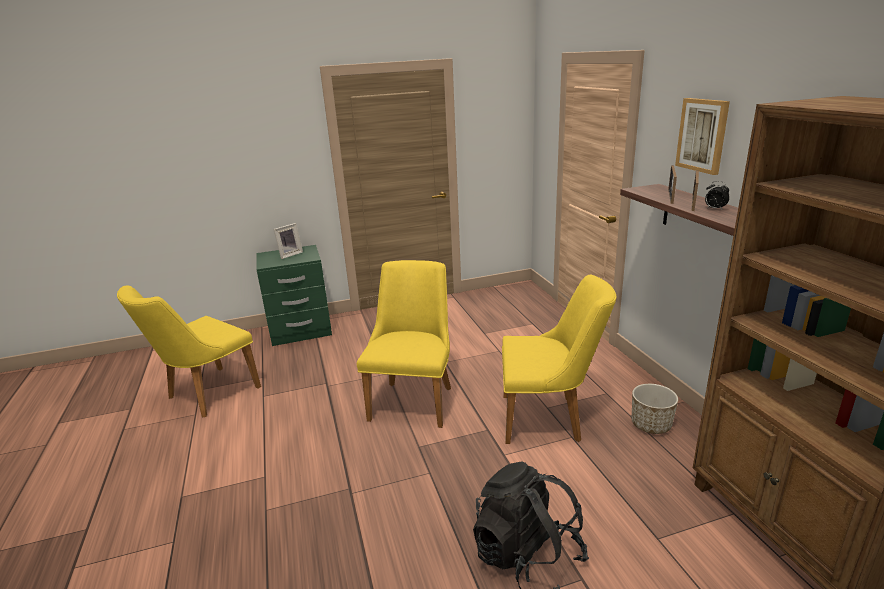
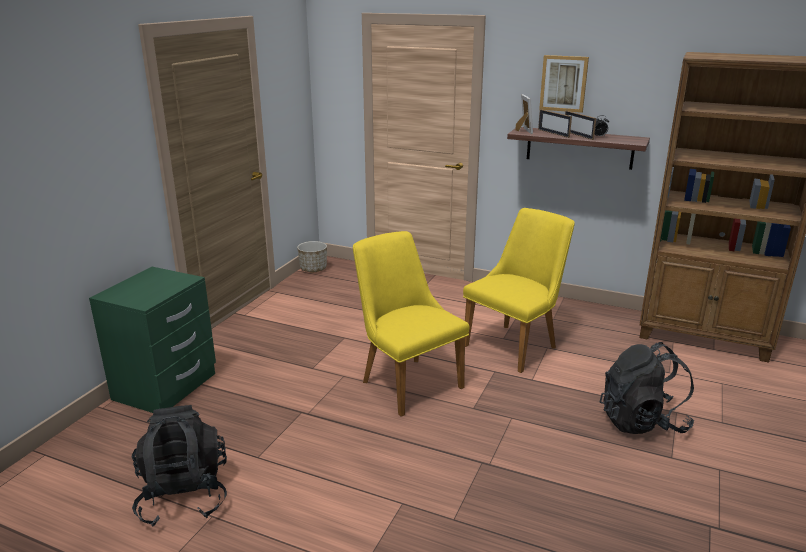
camera: 50 degrees left, 0 degrees up
yellow chair [117,285,261,417] -> black backpack [132,405,227,526]
picture frame [273,223,303,259] -> picture frame moved to [516,94,533,134]
planter [632,384,678,434] -> planter moved to [297,241,327,272]

